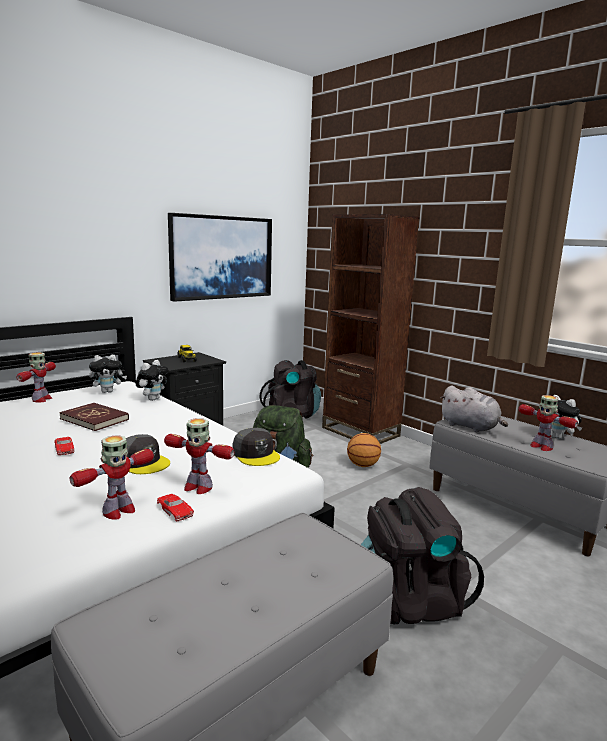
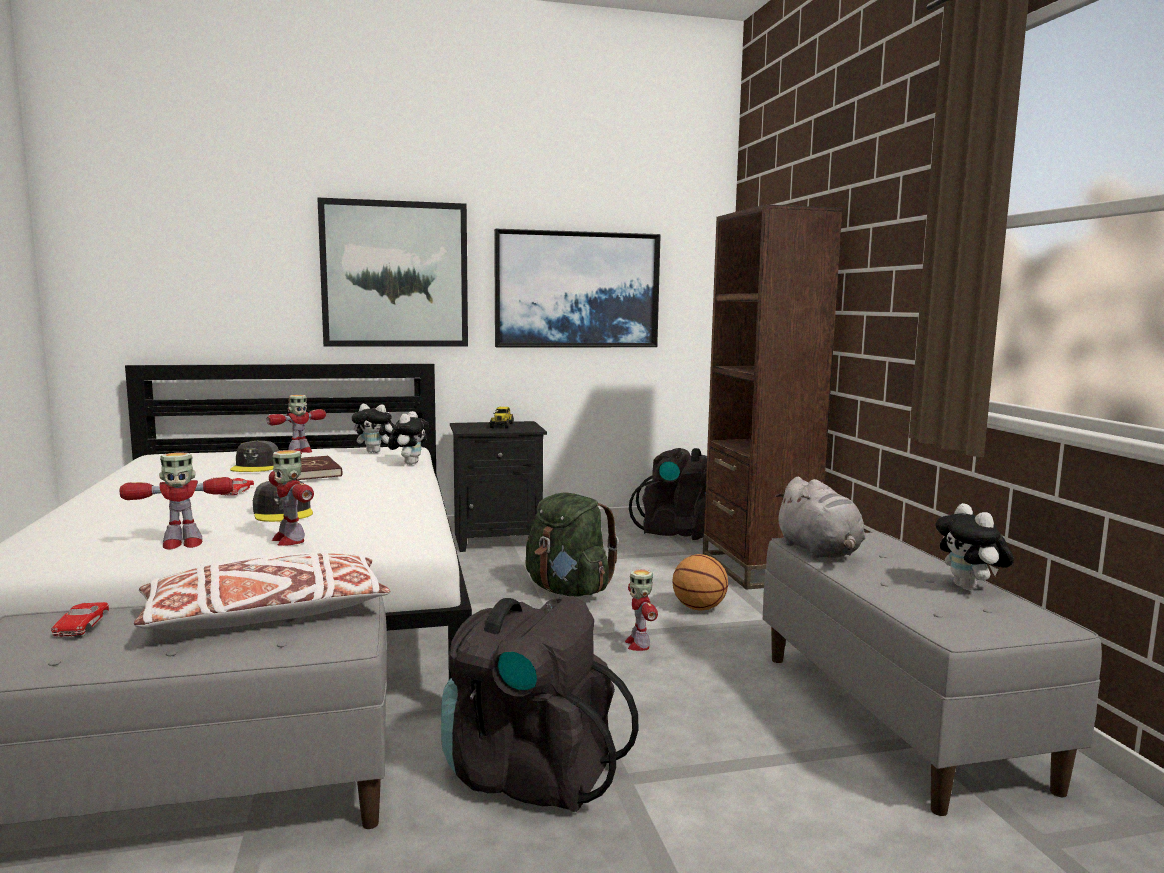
camera: 30 degrees right, 5 degrees down
plush toy [136,360,169,401] -> plush toy turned 45 degrees counterclockwise [388,411,429,465]
red toy car [157,494,194,521] -> red toy car moved to [51,602,109,637]
grey cap [232,428,280,466] -> grey cap moved to [230,440,279,472]
toy robot [518,395,578,451] -> toy robot moved to [625,569,658,651]
none -> white pillow [134,552,390,630]
none -> picture [317,198,468,346]

